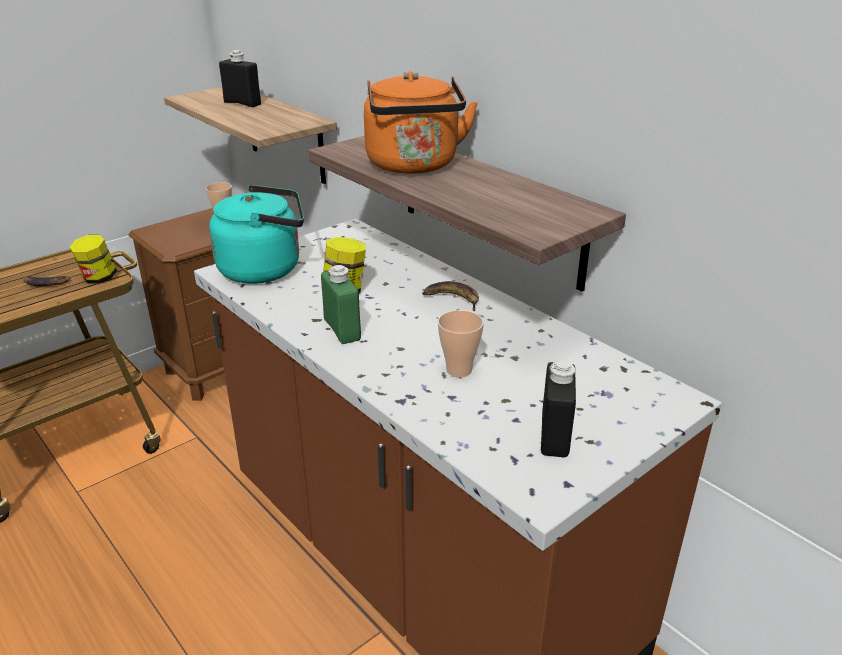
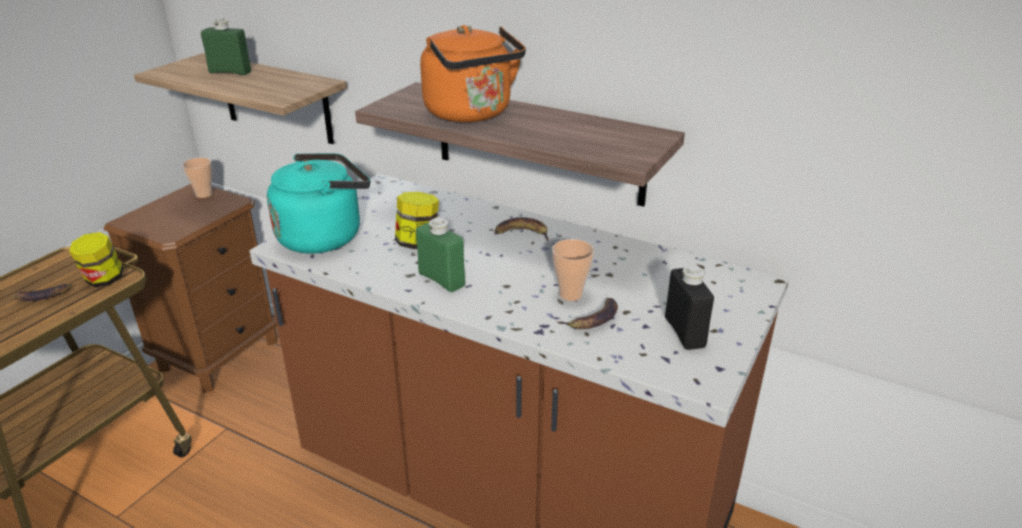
camera: 20 degrees left, 0 degrees up
black bottle [219,50,261,107] -> green bottle [201,17,251,75]
none -> banana [557,298,618,329]

